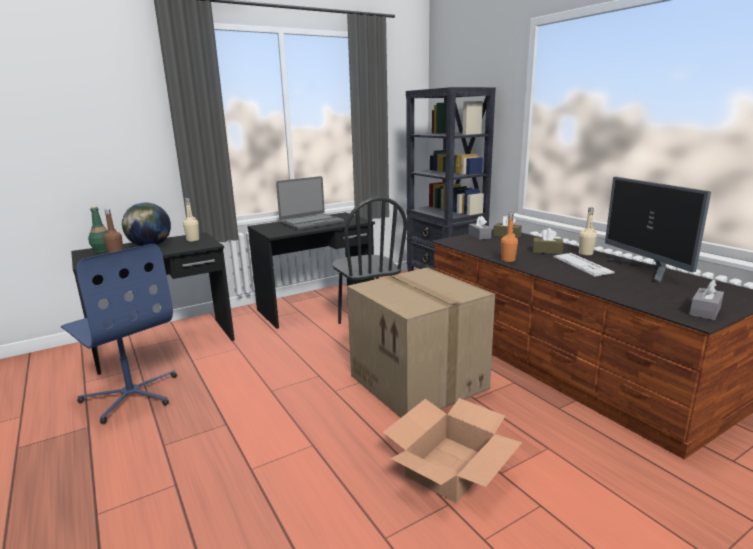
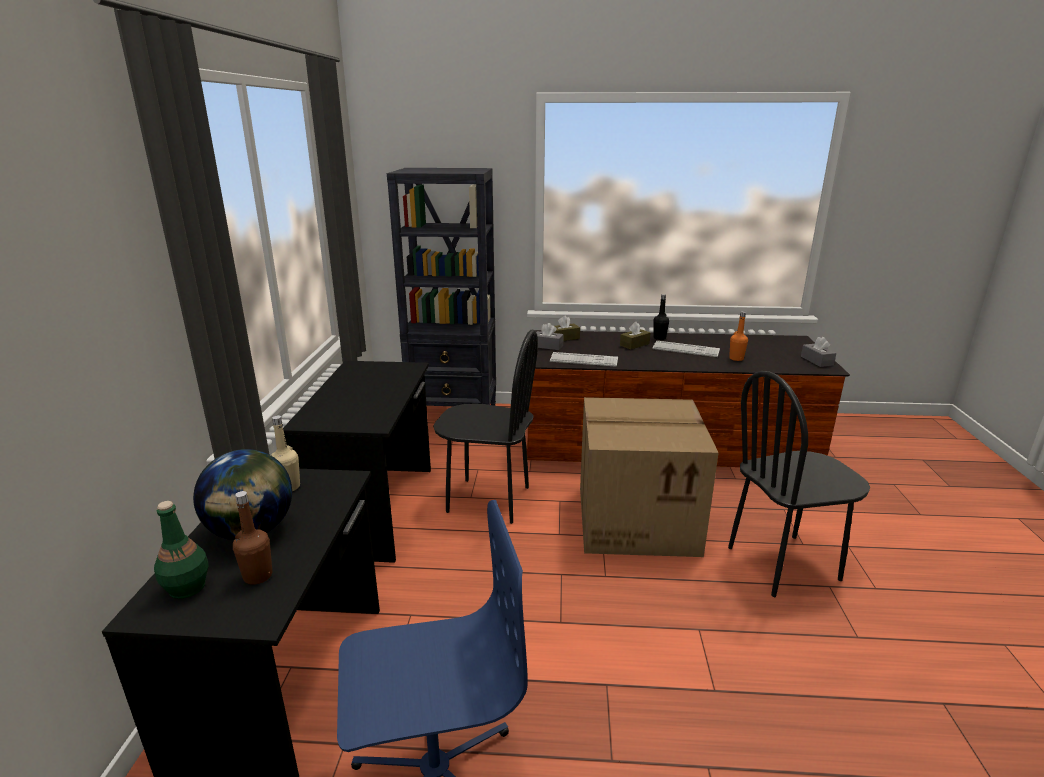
camera: 55 degrees left, 5 degrees up
laptop [276,176,344,230] -> none
cardboard box [383,398,522,503] -> black chair [728,371,870,597]
orange bottle [501,213,518,262] -> orange bottle moved to [729,311,748,361]
beige bottle [579,208,597,256] -> black bottle [653,294,669,340]
monitor [605,177,711,283] -> none
none -> keyboard [550,352,618,367]

